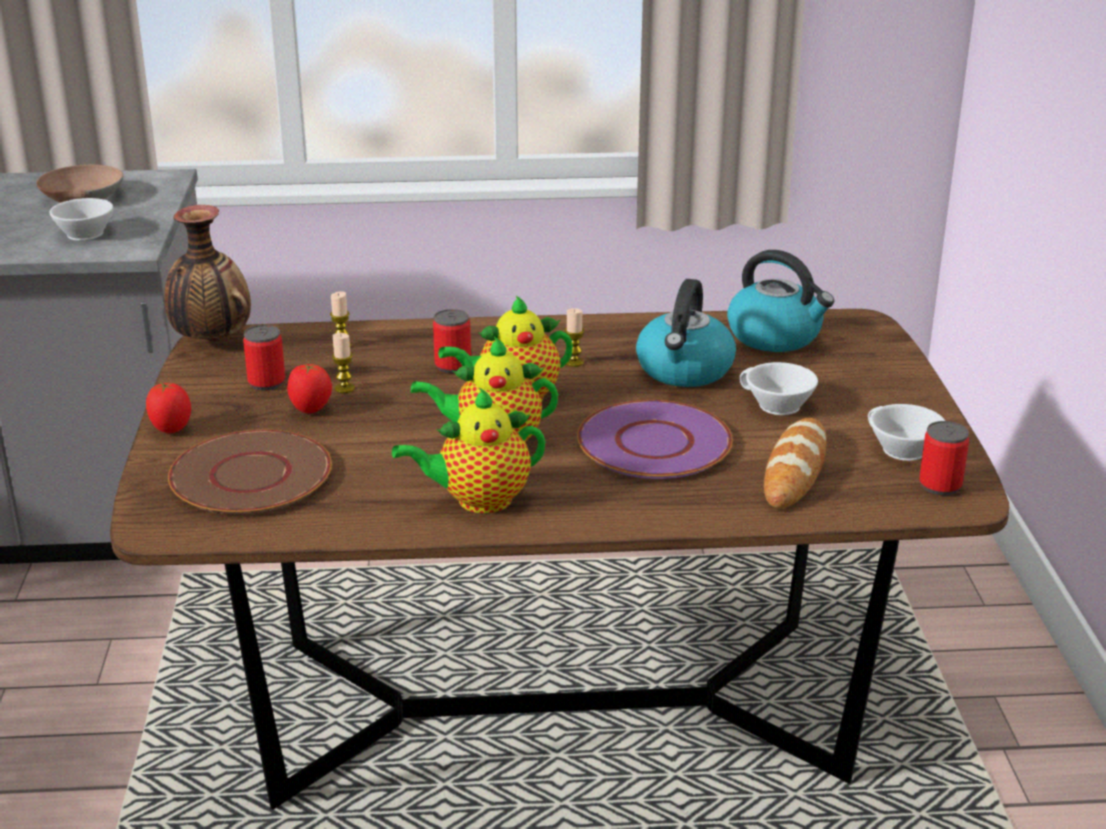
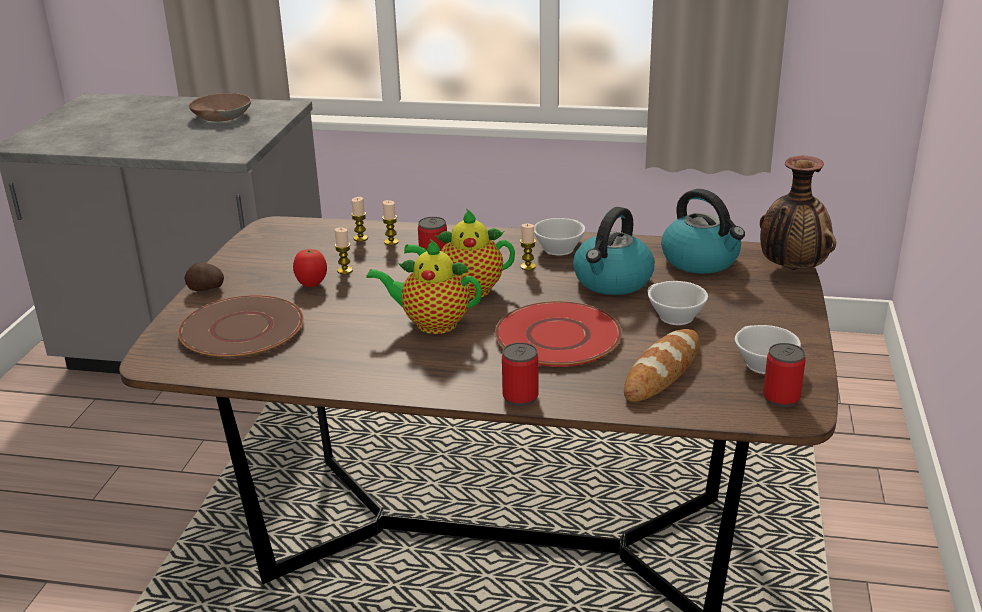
camera: 15 degrees right, 0 degrees up
white cup [49,198,113,240] -> white cup moved to [534,218,585,256]
tomato [146,382,191,433] -> potato [184,262,224,291]
vase [164,205,251,341] -> vase moved to [760,156,836,270]
can [243,325,285,391] -> can moved to [502,343,538,406]
teapot [392,388,545,513] -> none
purple plate [577,400,733,479] -> red plate [495,301,622,367]
none -> candle [382,200,399,245]

